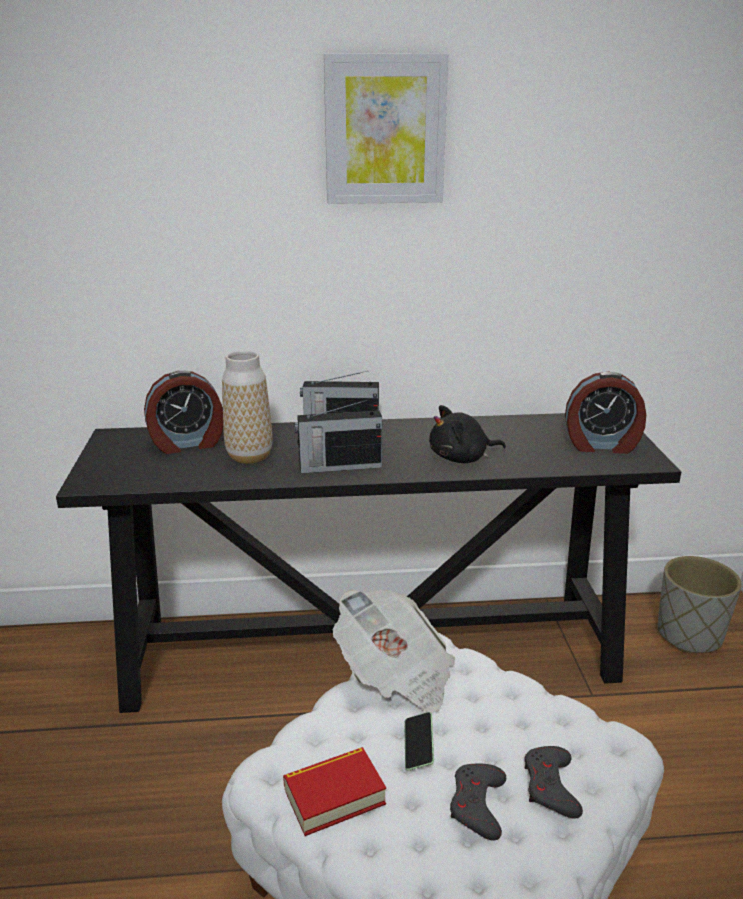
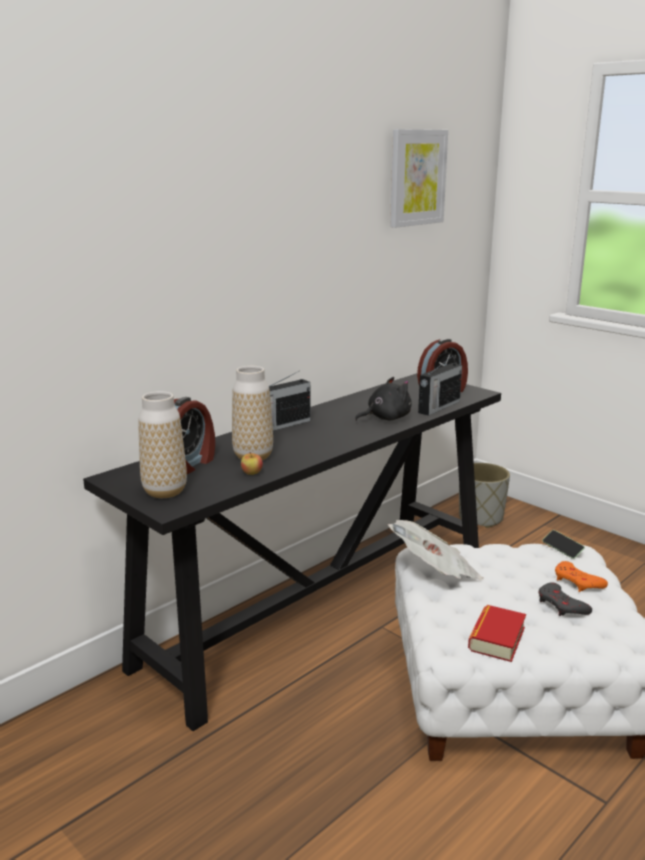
camera: 40 degrees left, 5 degrees down
radio [294,399,382,473] -> radio moved to [418,355,462,416]
picture [324,53,448,204] -> picture moved to [390,129,448,228]
phone [405,712,434,771] -> phone moved to [542,530,585,559]
black plush toy [429,405,506,463] -> black plush toy turned 150 degrees counterclockwise [355,377,412,421]
grey game controller [524,746,583,819] -> orange game controller [555,561,608,592]
none -> vase [138,391,187,498]
none -> apple [241,452,263,475]

